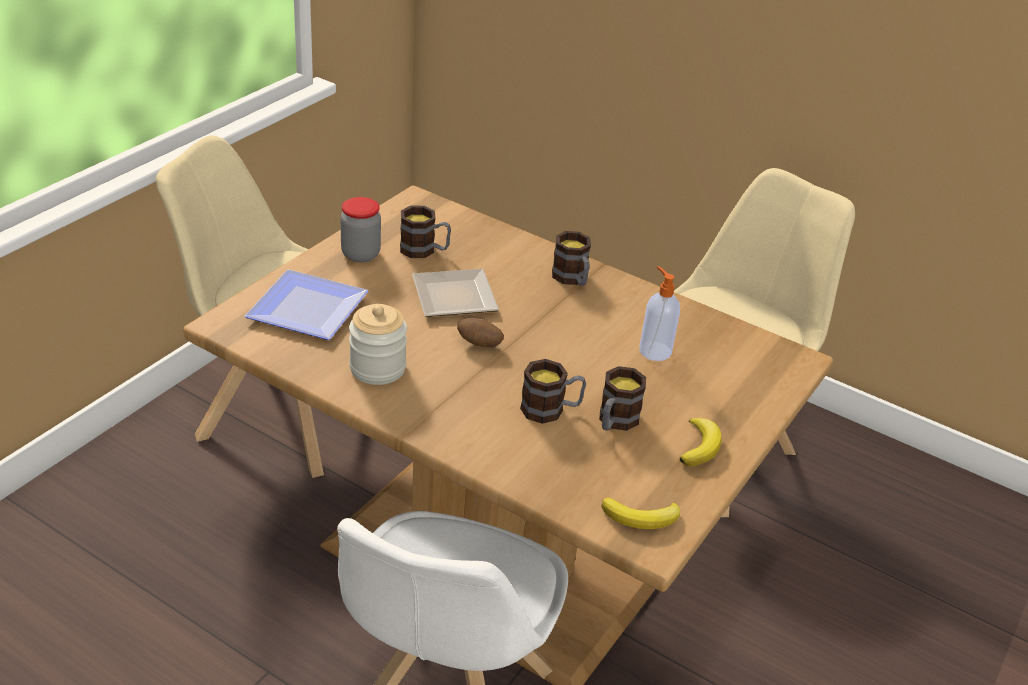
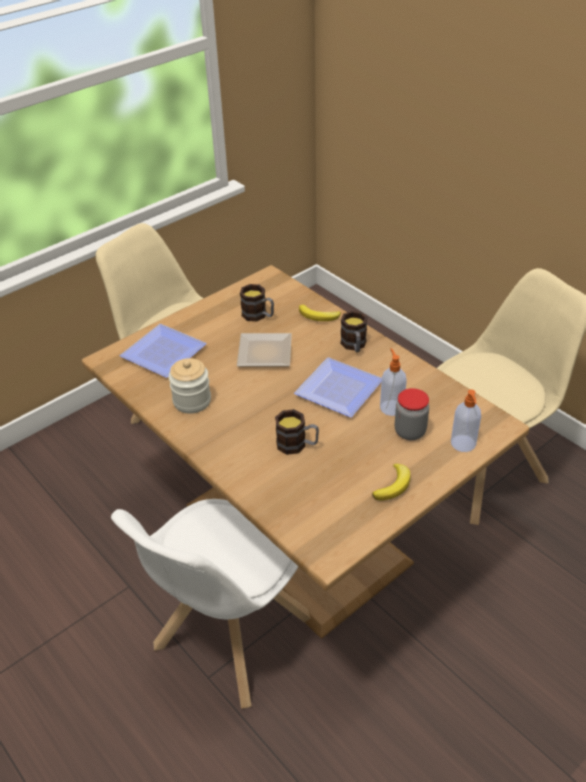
camera: 20 degrees right, 5 degrees up
jar [340,197,381,263] -> jar moved to [395,388,429,440]
potato [457,318,504,347] -> none
mug [599,366,646,431] -> none
banana [601,497,680,529] -> banana moved to [299,305,341,321]
none -> plate [294,357,382,417]
none -> soap dispenser [451,390,481,452]

